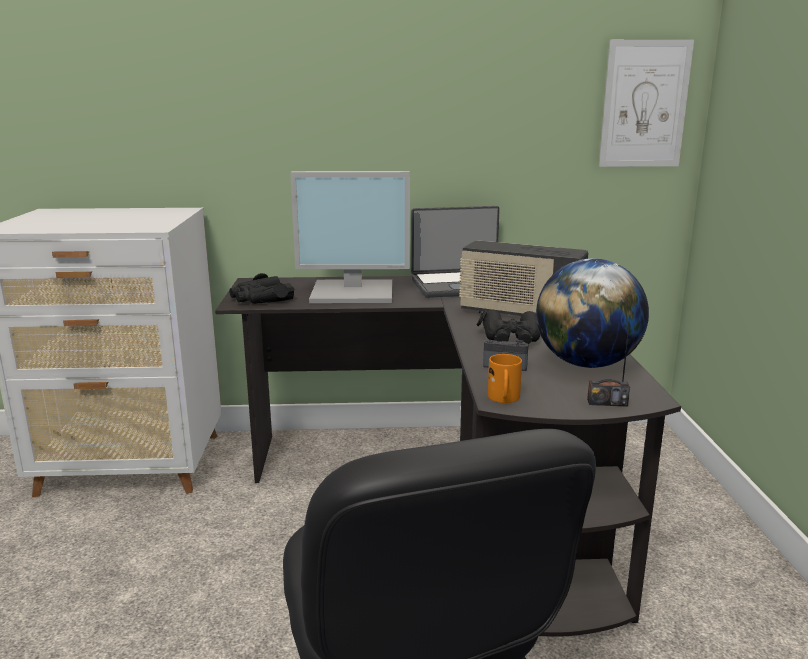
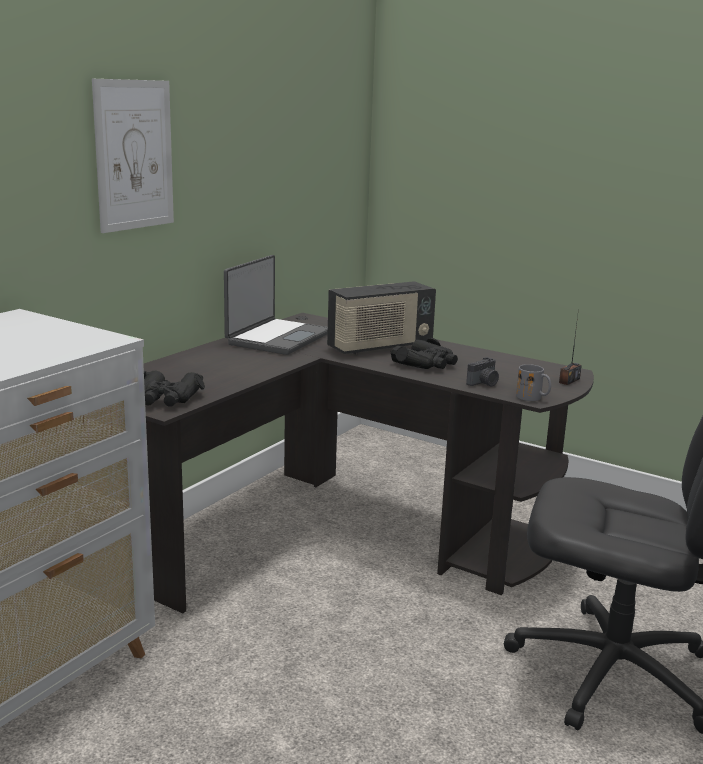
camera: 55 degrees left, 0 degrees up
monitor [290,171,410,303] -> none
orange mug [488,354,522,403] -> grey mug [516,364,551,401]
globe [536,258,649,368] -> none
picture [599,40,694,167] -> picture moved to [92,79,174,233]

